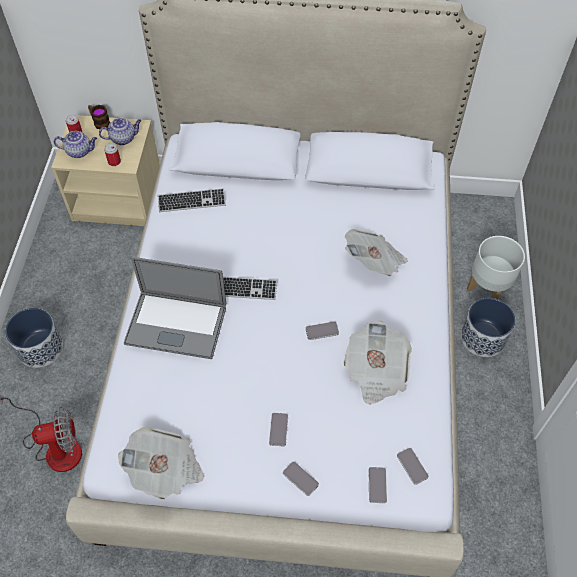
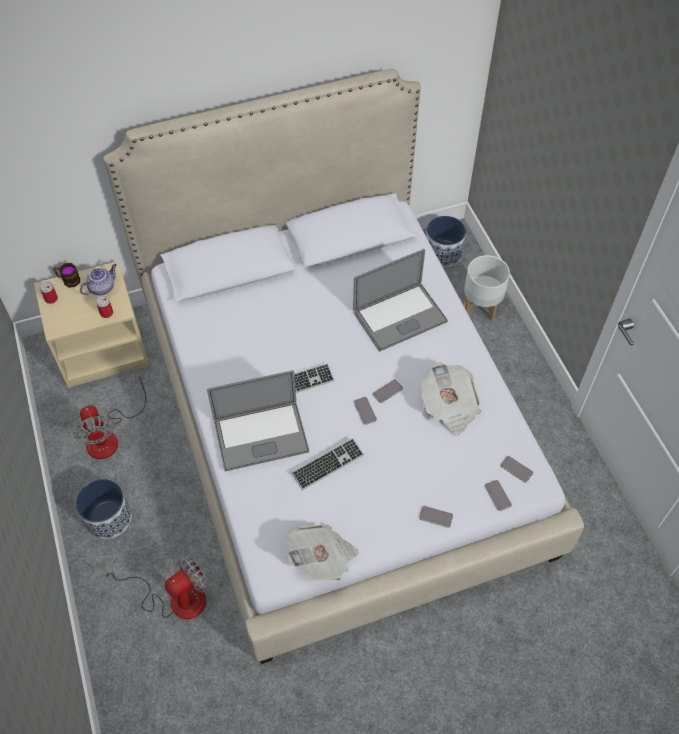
camera: 25 degrees left, 0 degrees up
teapot [54,131,97,158] -> none
keyboard [158,188,226,212] -> keyboard moved to [291,438,364,490]
phone [269,413,288,446] -> phone moved to [354,397,377,425]
newspaper [345,229,408,276] -> laptop [353,249,448,351]
planter [461,298,516,357] -> planter moved to [426,216,466,268]
none -> fan [73,372,146,459]

